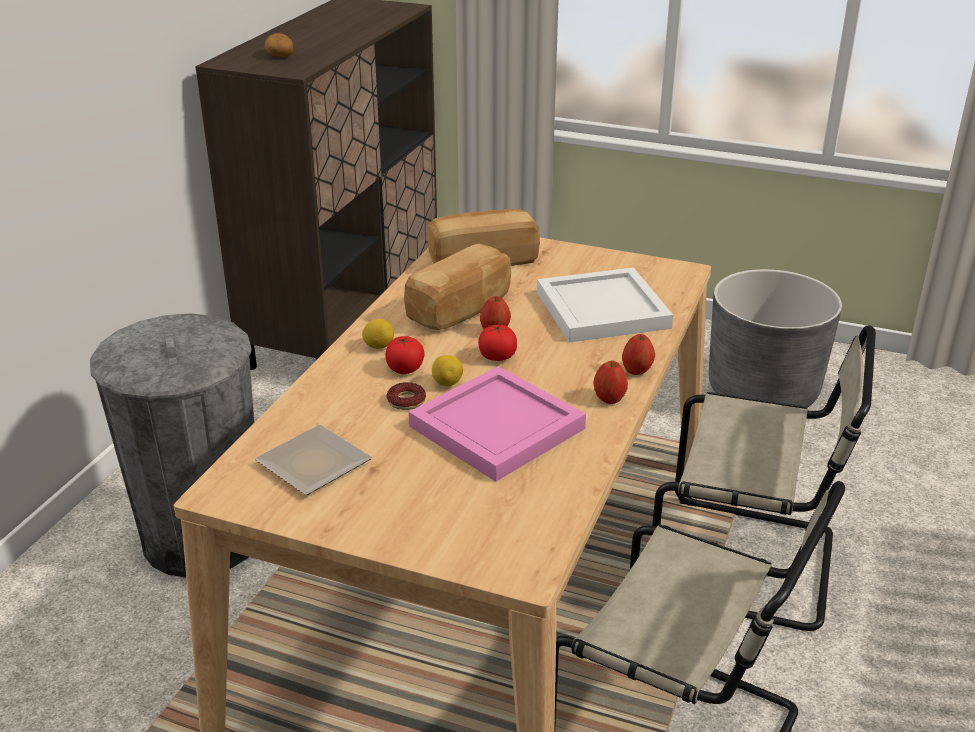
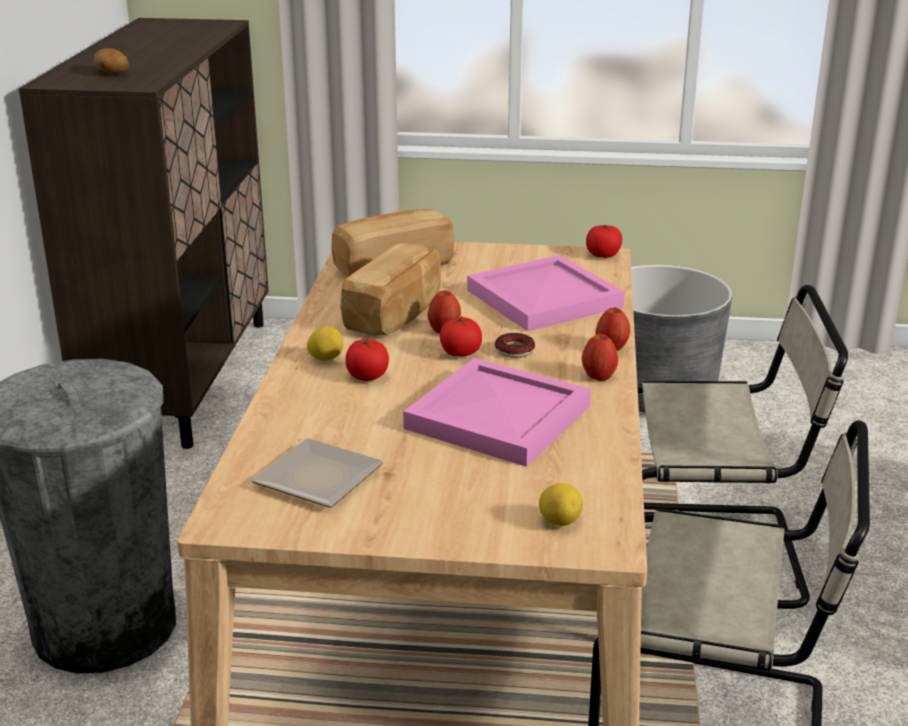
camera: 15 degrees left, 5 degrees down
donut [387,382,426,410] -> donut moved to [495,333,535,358]
lemon [432,355,463,386] -> lemon moved to [539,483,583,526]
white tray [537,267,673,343] -> pink tray [467,255,625,332]
none -> tomato [586,225,622,258]

